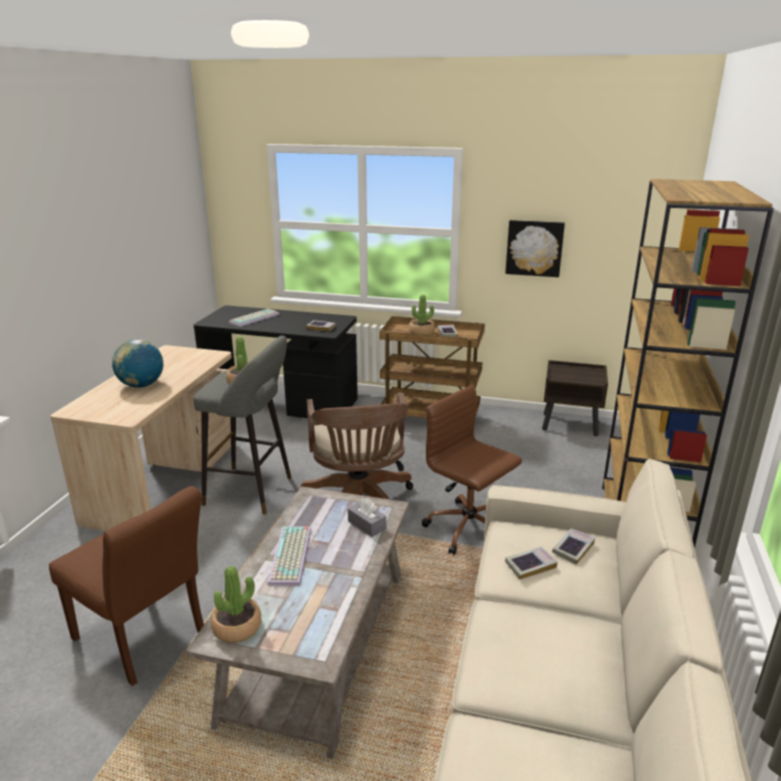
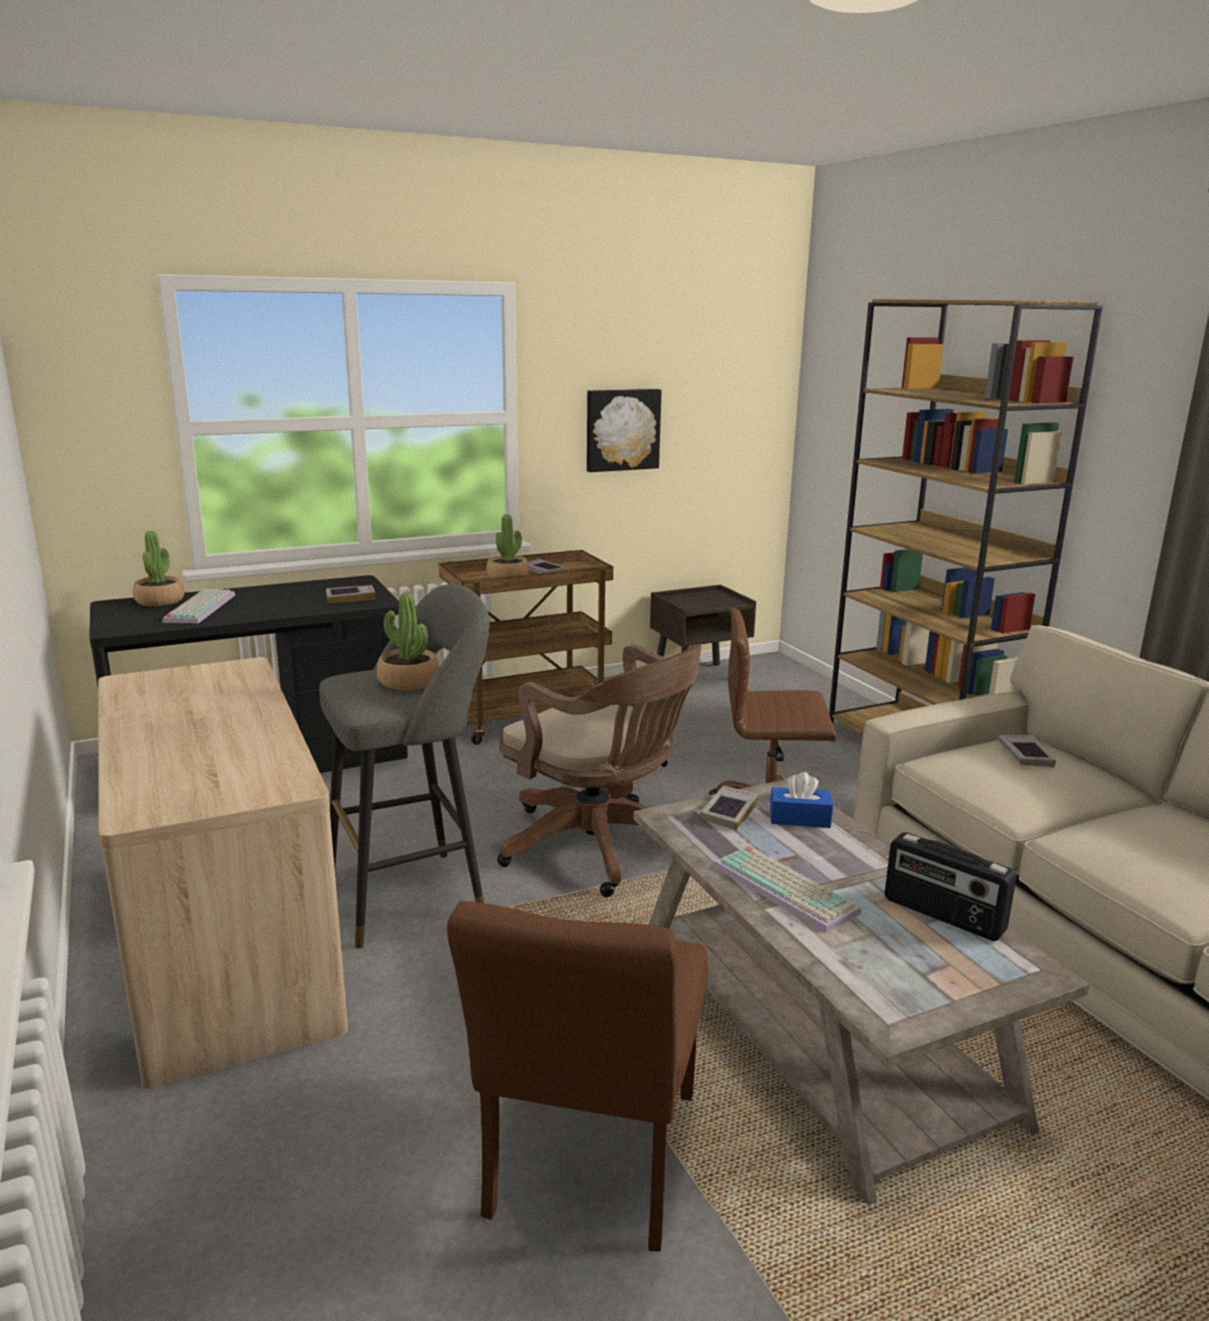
camera: 40 degrees left, 5 degrees down
brown chair [49,486,204,686] -> brown chair turned 105 degrees clockwise [447,901,708,1252]
globe [112,339,163,388] -> none
potted plant [211,566,261,643] -> potted plant moved to [133,531,184,606]
grey tissue box [348,498,386,537] -> blue tissue box [770,772,833,828]
book [505,547,558,580] -> book moved to [699,787,759,830]
none -> radio [885,832,1017,941]

